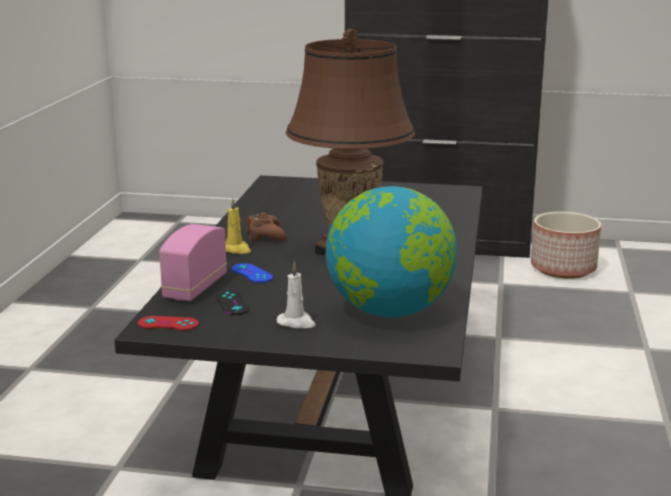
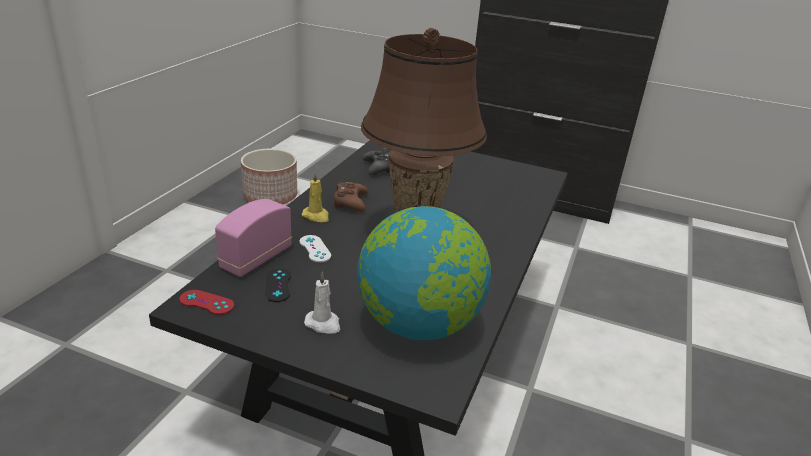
camera: 10 degrees right, 10 degrees up
blue game controller [231,263,273,283] -> white game controller [299,235,331,262]
planter [531,212,601,279] -> planter moved to [241,149,297,204]
none -> black game controller [363,148,390,175]

